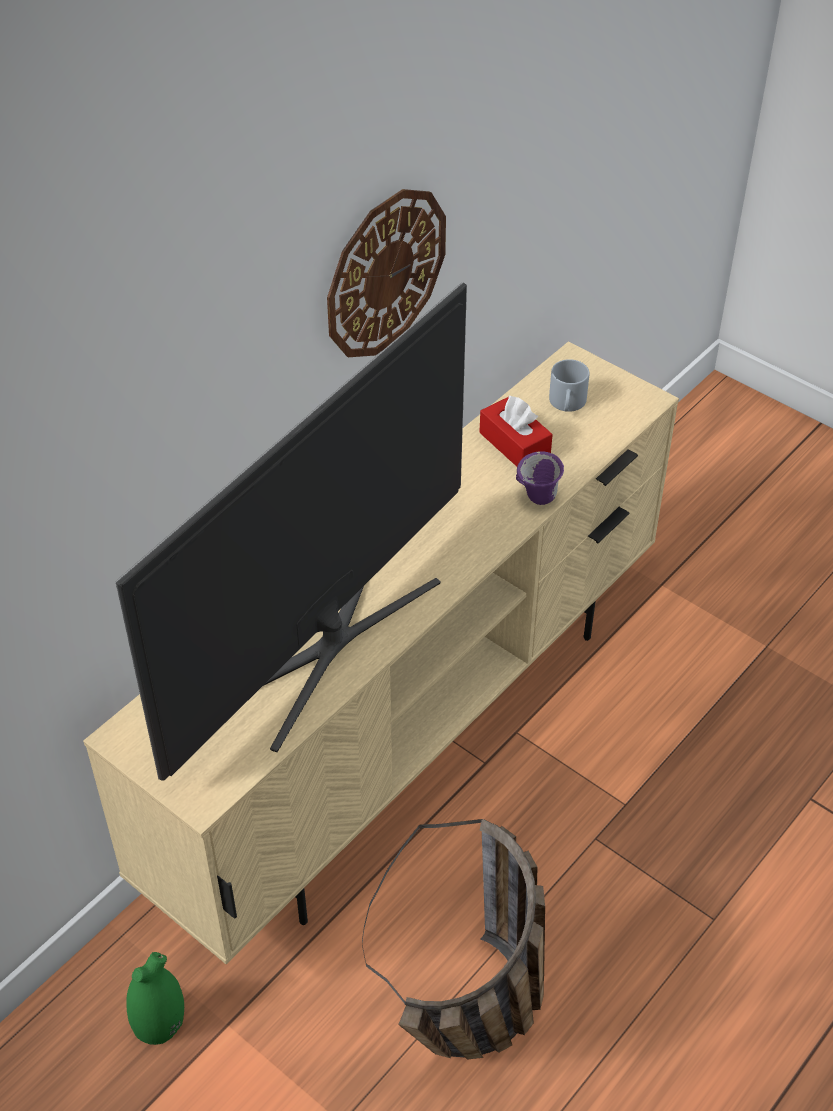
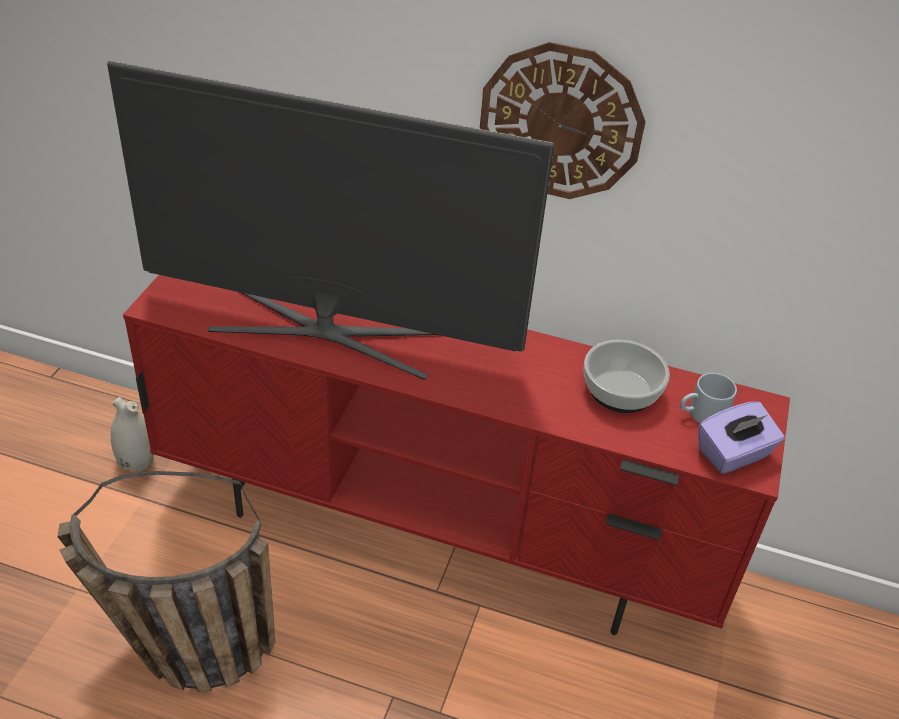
camera: 65 degrees right, 5 degrees down
beige tv stand [83,341,679,964] -> red tv stand [123,275,790,635]
green vase [126,952,184,1045] -> white vase [110,397,154,472]
red tissue box [479,396,553,467] -> bowl [584,340,670,413]
purple mug [516,451,564,505] -> none
none -> purple tissue box [698,401,785,474]

